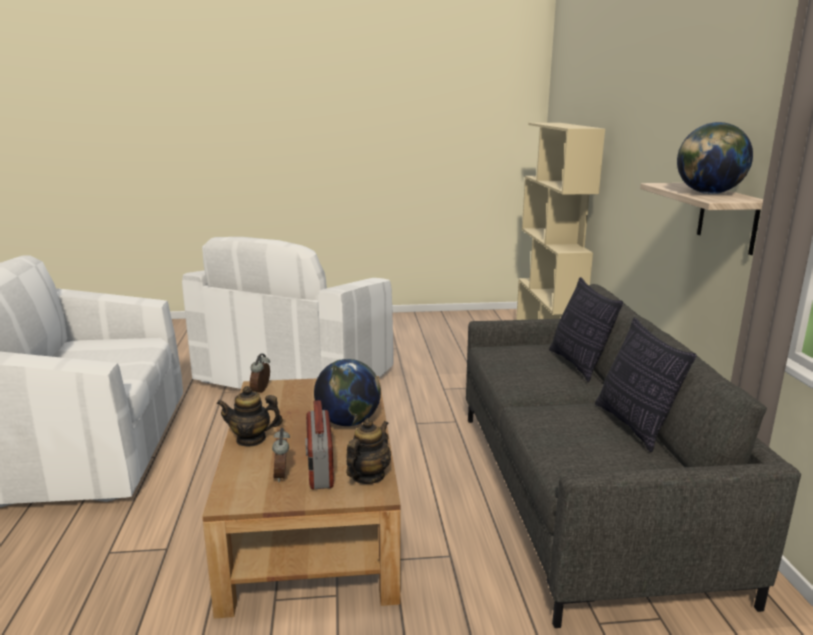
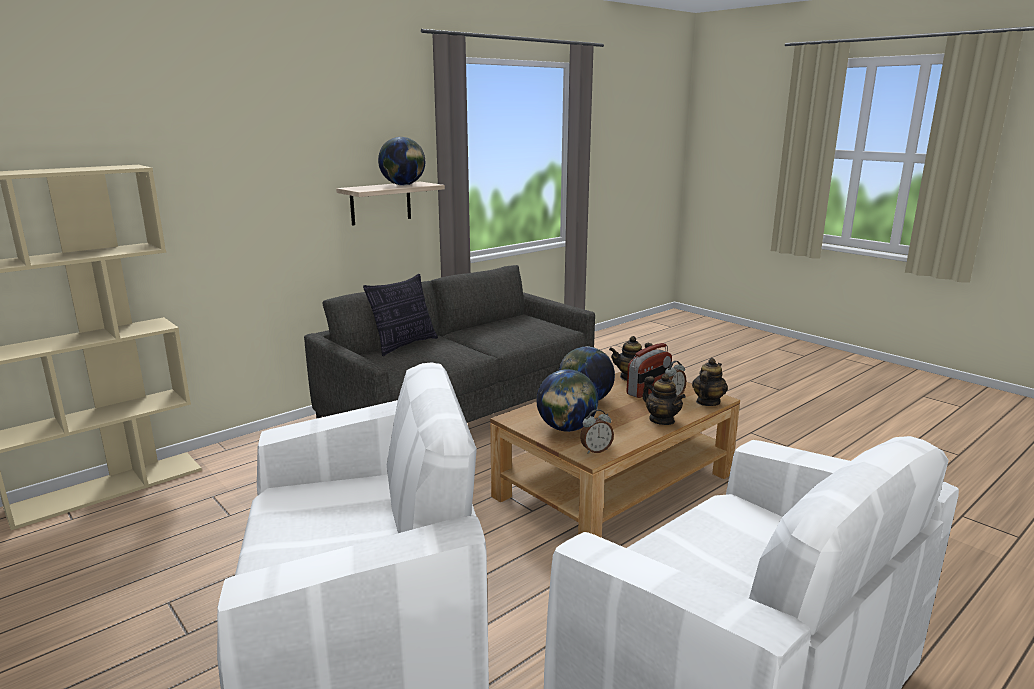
camera: 125 degrees left, 0 degrees up
pillow [595,318,697,452] -> none
none -> globe [537,369,598,432]
none -> teapot [692,358,728,406]

